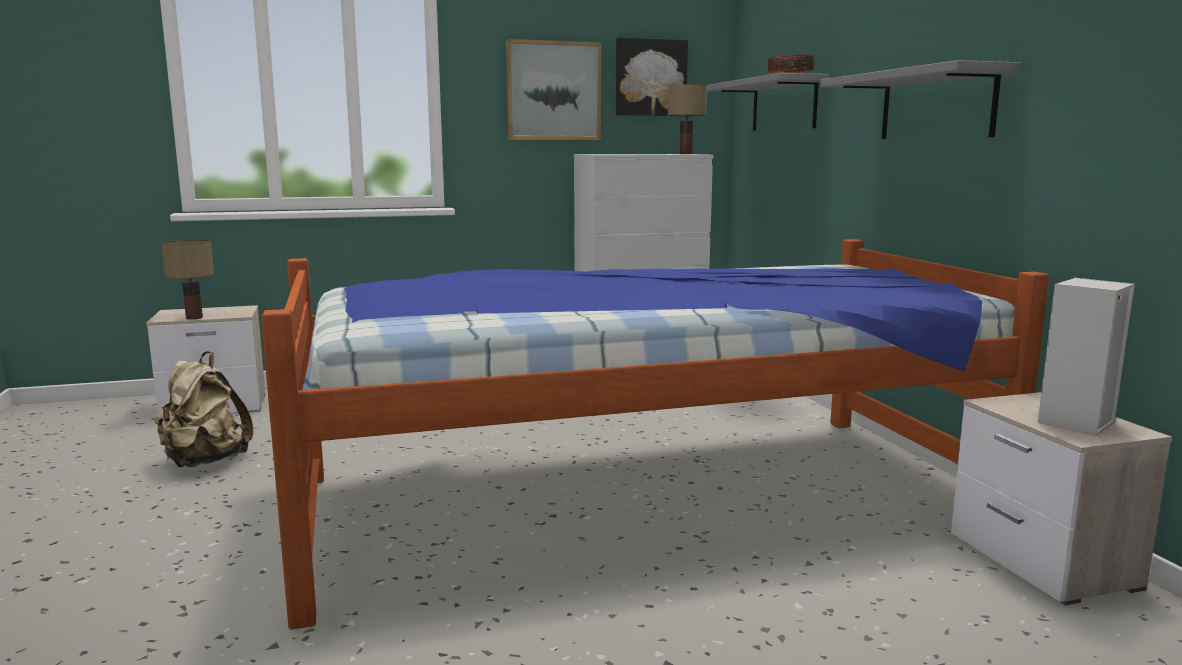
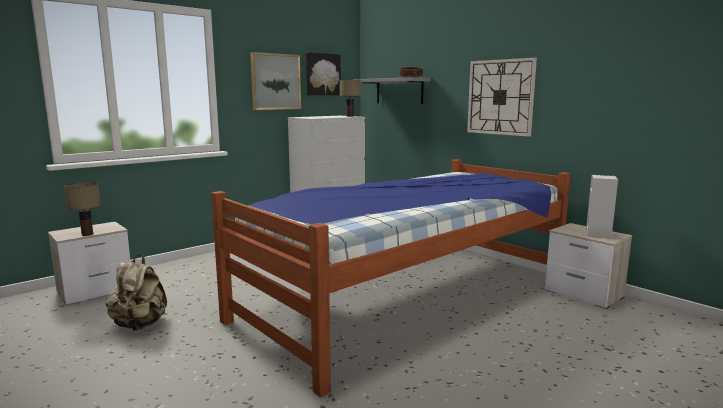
camera: 25 degrees left, 0 degrees up
grey shelf [821,60,1022,139] -> wall clock [467,58,537,137]

